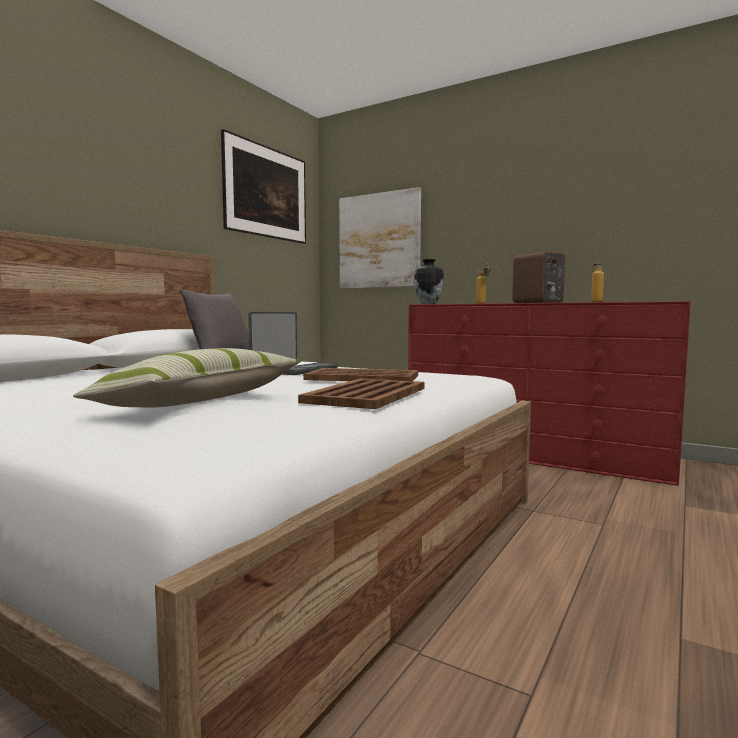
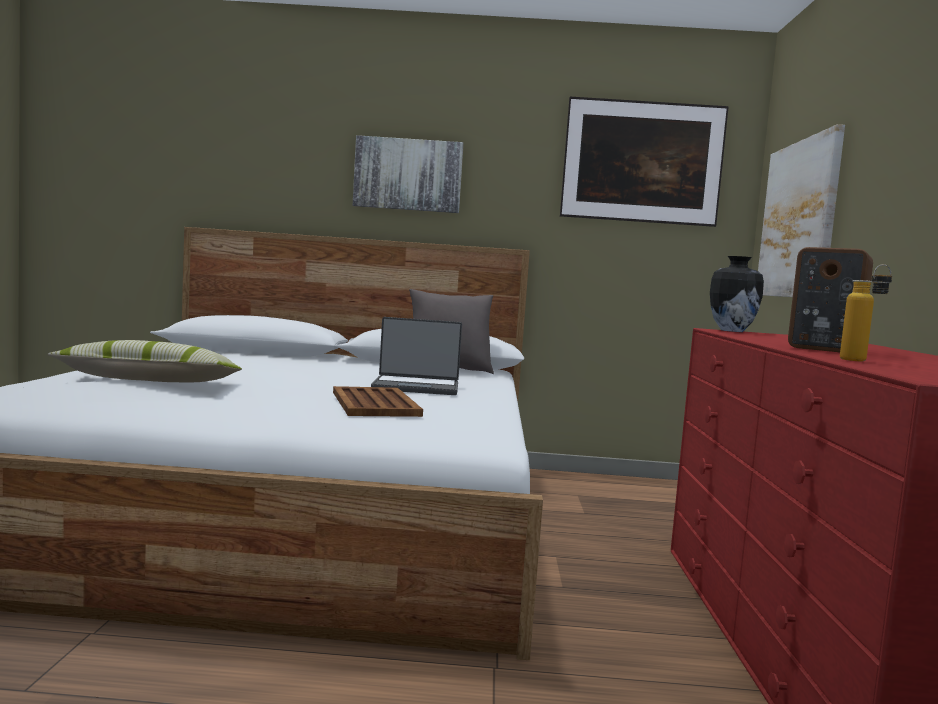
camera: 60 degrees right, 0 degrees up
brown tray [298,378,425,409] -> none
bottle [476,264,490,304] -> none
none -> picture [353,135,464,213]

